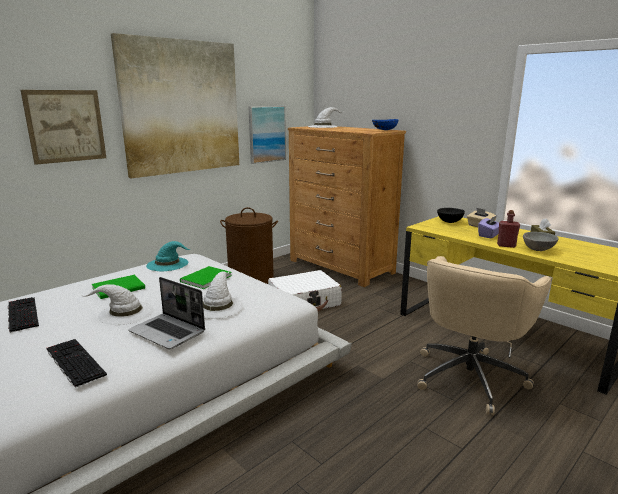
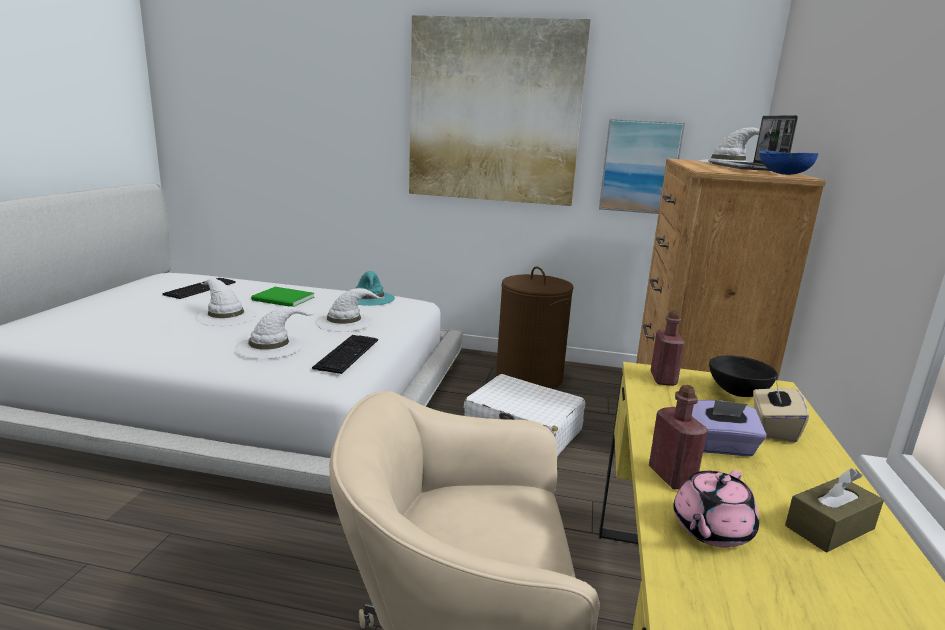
camera: 55 degrees right, 0 degrees up
picture [21,90,106,165] -> none
keyboard [47,339,107,388] -> keyboard moved to [312,335,378,374]
laptop [128,277,205,349] -> laptop moved to [708,115,798,171]
green book [180,266,232,289] -> white hat [315,288,384,332]
grey bowl [523,232,558,251] -> pink teapot [673,470,759,547]
none -> red bottle [651,310,685,386]

